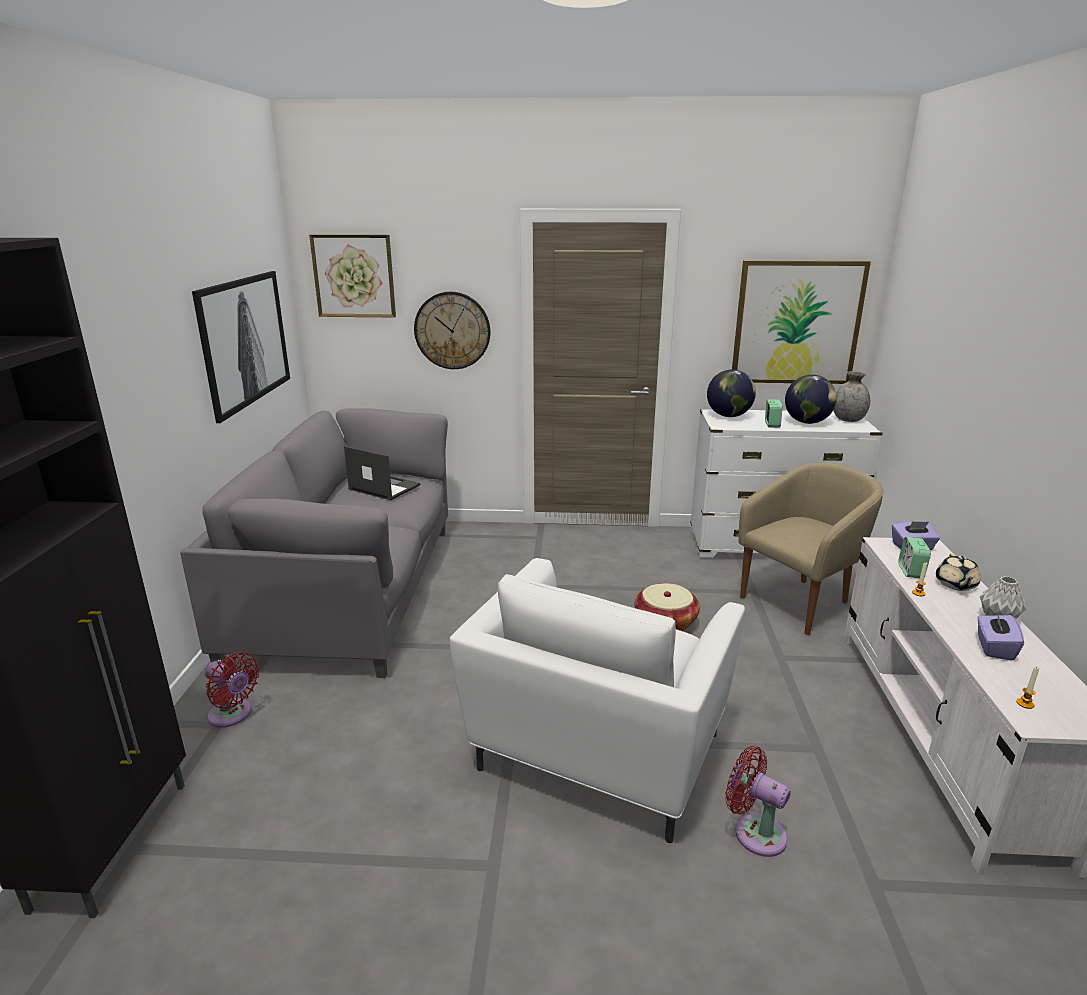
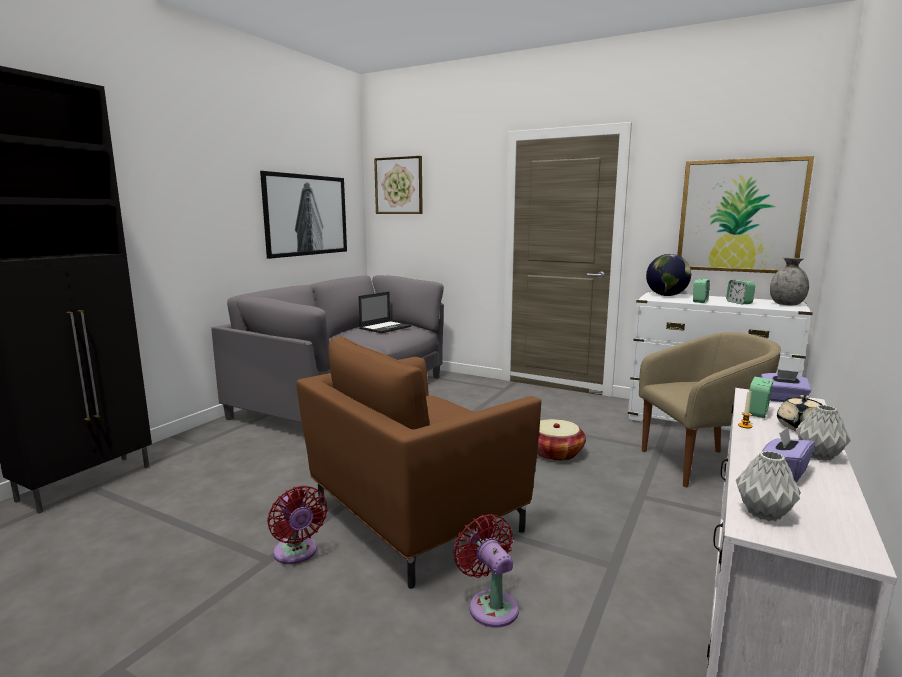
camera: 25 degrees right, 10 degrees down
red fan [205,652,259,728] -> red fan moved to [267,486,327,564]
laptop [344,446,420,500] -> laptop turned 75 degrees clockwise [358,292,411,333]
wall clock [414,292,490,369] -> none
white armchair [450,558,745,843] -> brown armchair [296,336,541,589]
globe [785,375,837,424] -> alarm clock [726,280,755,304]
candle [1016,667,1039,709] -> grey vase [736,451,801,521]

